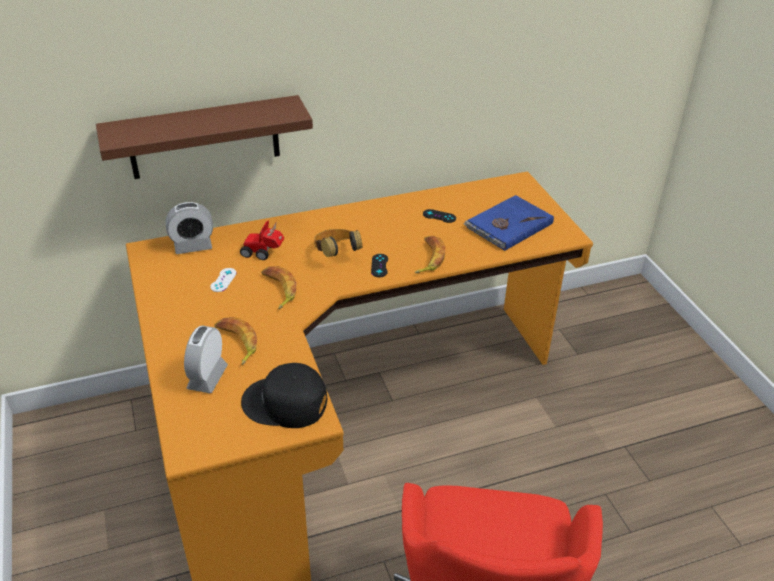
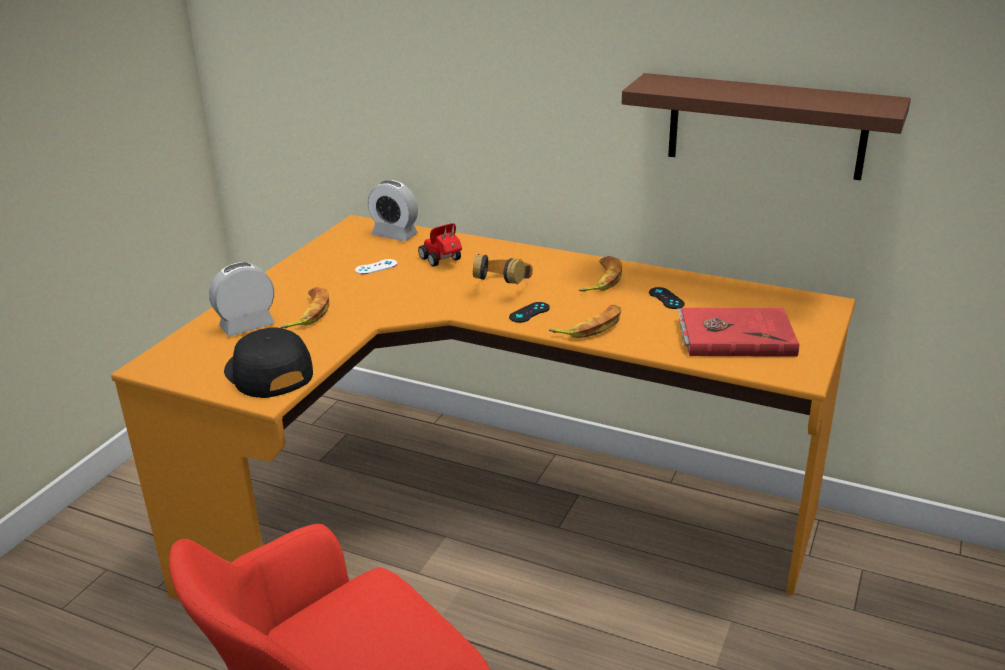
camera: 45 degrees right, 10 degrees down
brown shelf [96,95,313,179] -> brown shelf moved to [622,73,911,180]
banana [261,266,296,309] -> banana moved to [579,256,622,292]
blue book [463,195,554,251] -> red book [678,308,799,357]

